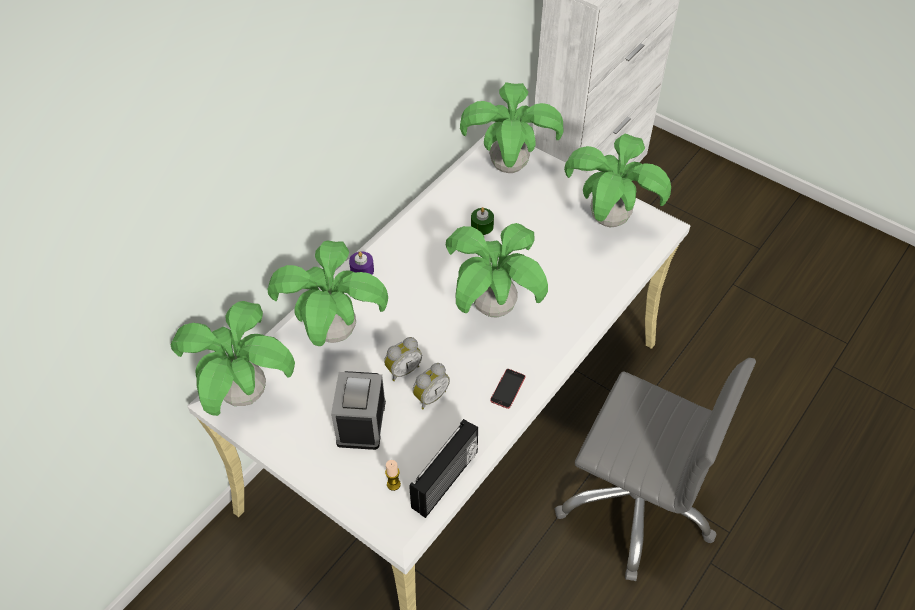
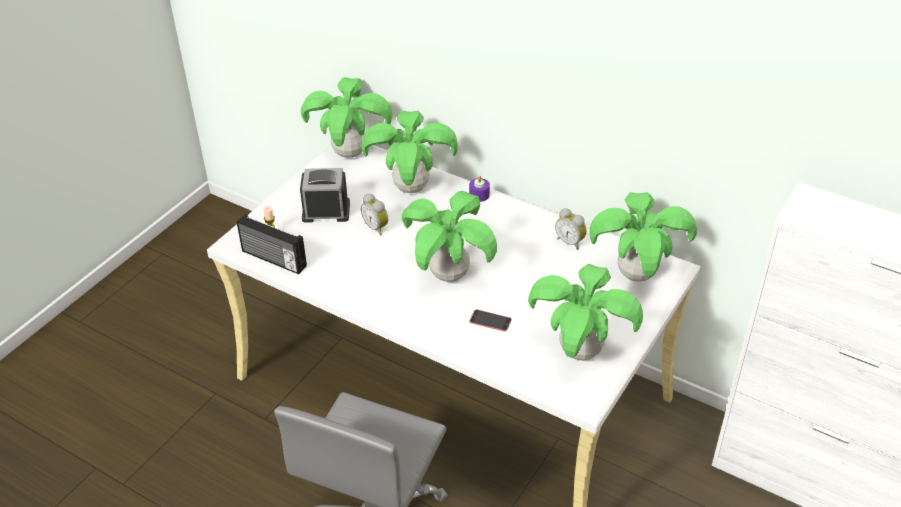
camera: 85 degrees right, 10 degrees down
alarm clock [413,363,450,409] -> alarm clock moved to [555,208,587,250]
green candle [471,207,494,235] -> none
phone [490,369,526,409] -> phone moved to [469,309,512,332]

